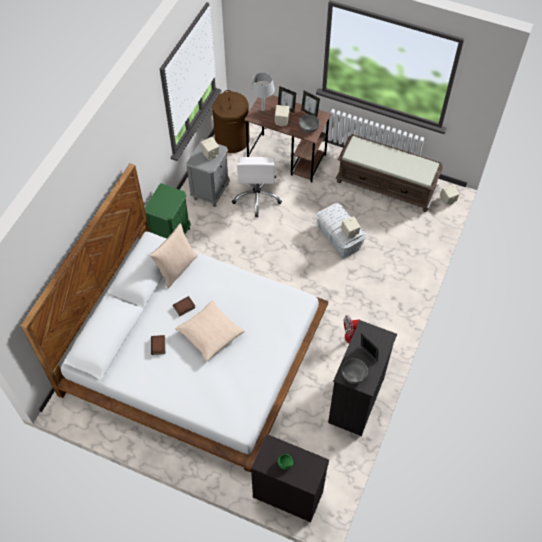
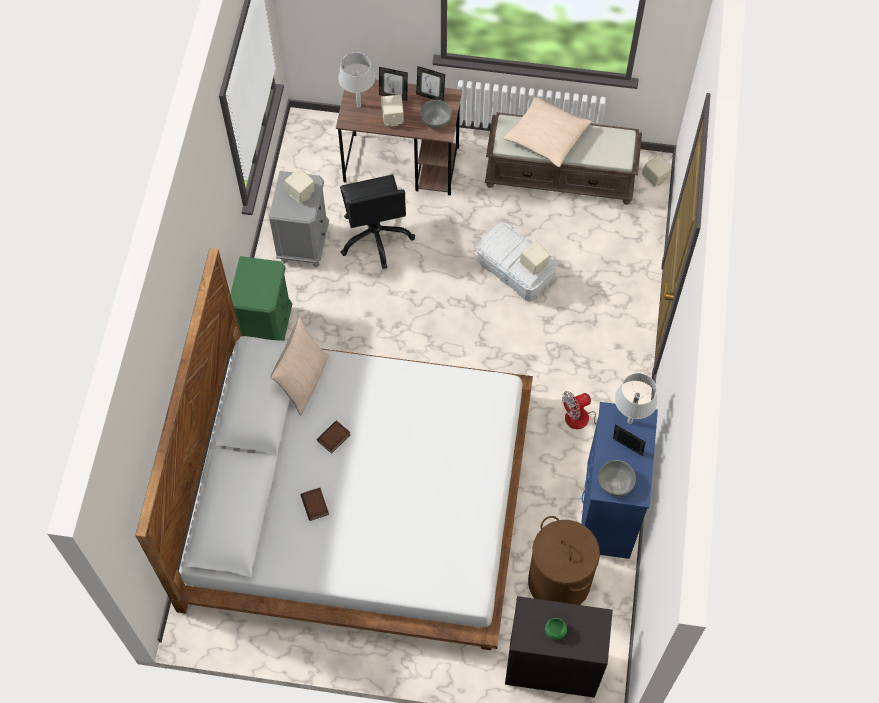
camera: 15 degrees left, 5 degrees up
beige pillow [175,300,245,361] -> beige pillow moved to [503,95,592,167]
brown laundry basket [212,90,249,153] -> brown laundry basket moved to [528,516,600,605]
white office chair [232,157,282,217] -> black office chair [340,175,415,269]
black dresser [328,320,397,436] -> blue dresser [581,402,658,559]
none -> grey table lamp [615,373,658,424]

